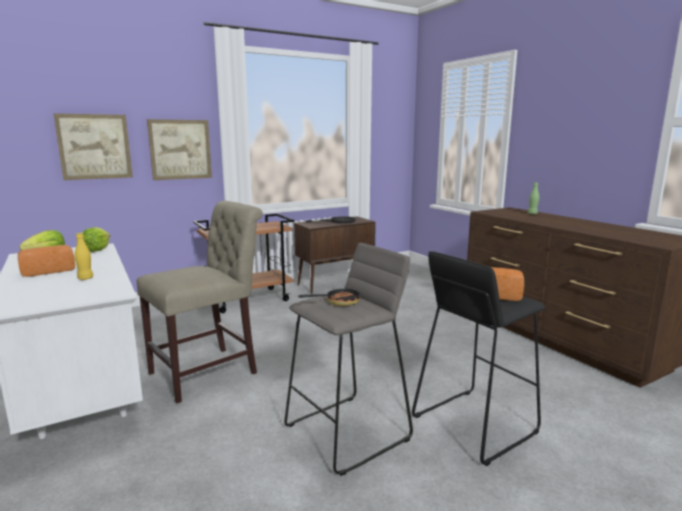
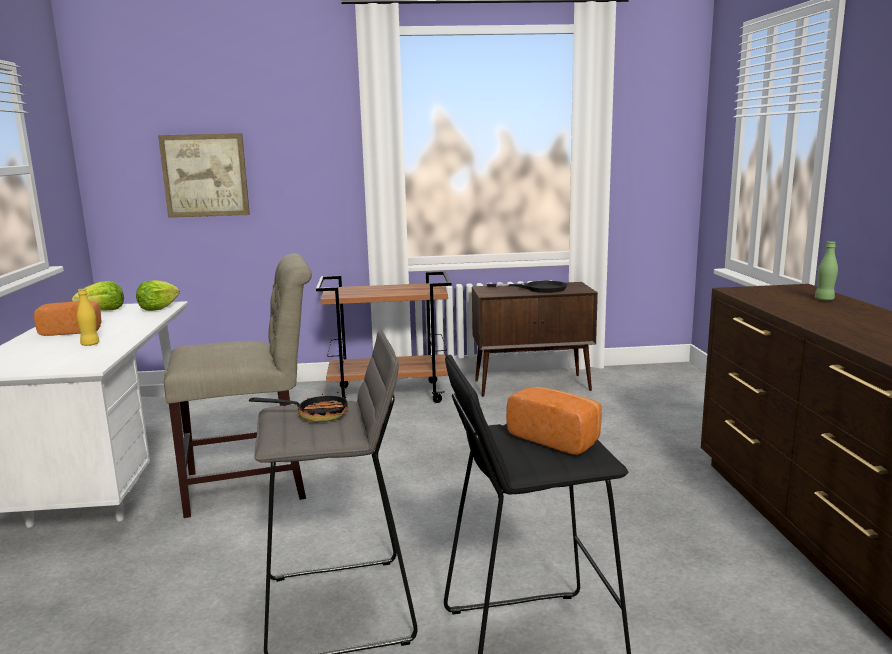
camera: 25 degrees right, 0 degrees up
picture [147,119,212,180] -> none

